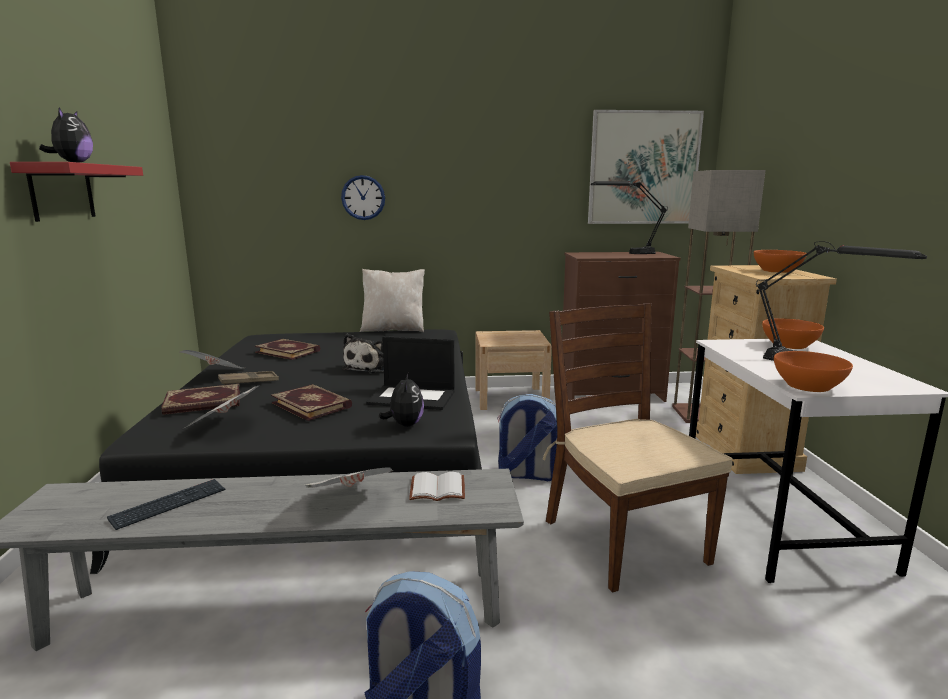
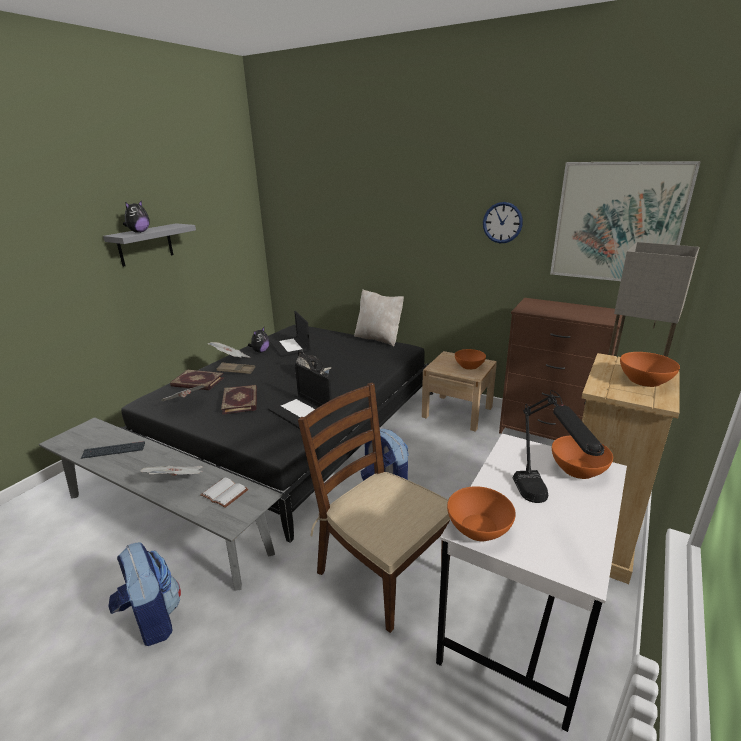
camera: 35 degrees right, 10 degrees up
red shelf [10,162,143,222] -> grey shelf [103,223,196,267]
book [255,339,320,360] -> laptop [270,311,310,357]
wall clock [341,175,385,220] -> wall clock moved to [483,202,523,243]
plush toy [379,373,424,427] -> plush toy moved to [248,327,270,353]
brown chair [543,303,733,592] -> brown chair turned 60 degrees counterclockwise [298,383,451,633]
black table lamp [591,180,668,254] -> none
none -> orange bowl [455,349,486,370]

